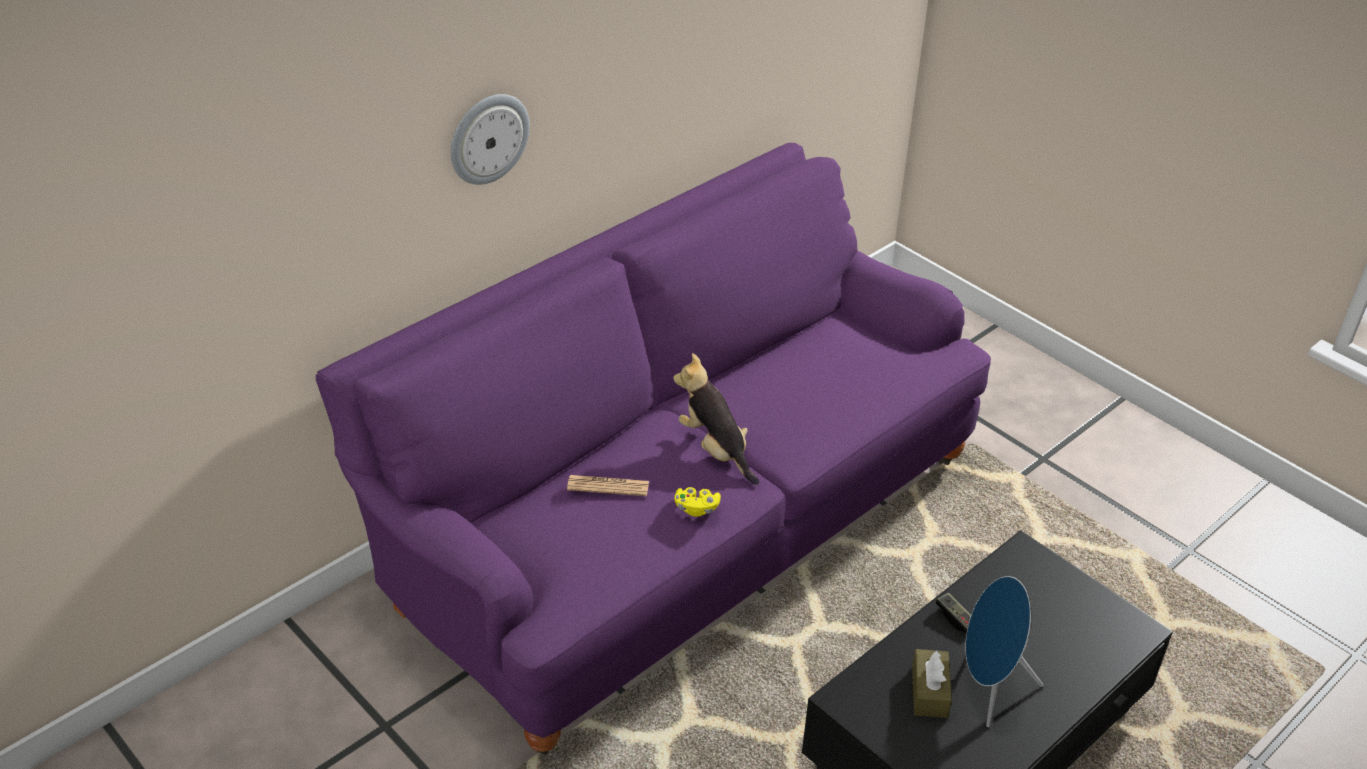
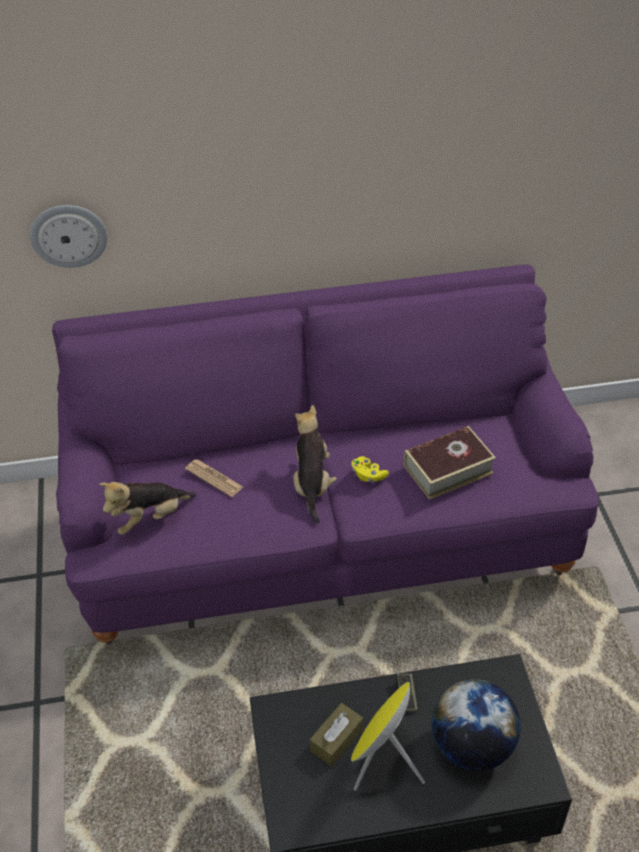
camera: 35 degrees right, 5 degrees up
wall clock [451,94,530,185] -> wall clock moved to [30,205,107,268]
yellow game controller [674,487,721,517] -> yellow game controller moved to [351,456,389,482]
blue speaker [965,576,1044,727] -> yellow speaker [351,682,425,791]
none -> plush toy [99,482,196,535]
none -> book [404,426,496,500]
none -> globe [432,679,521,771]

